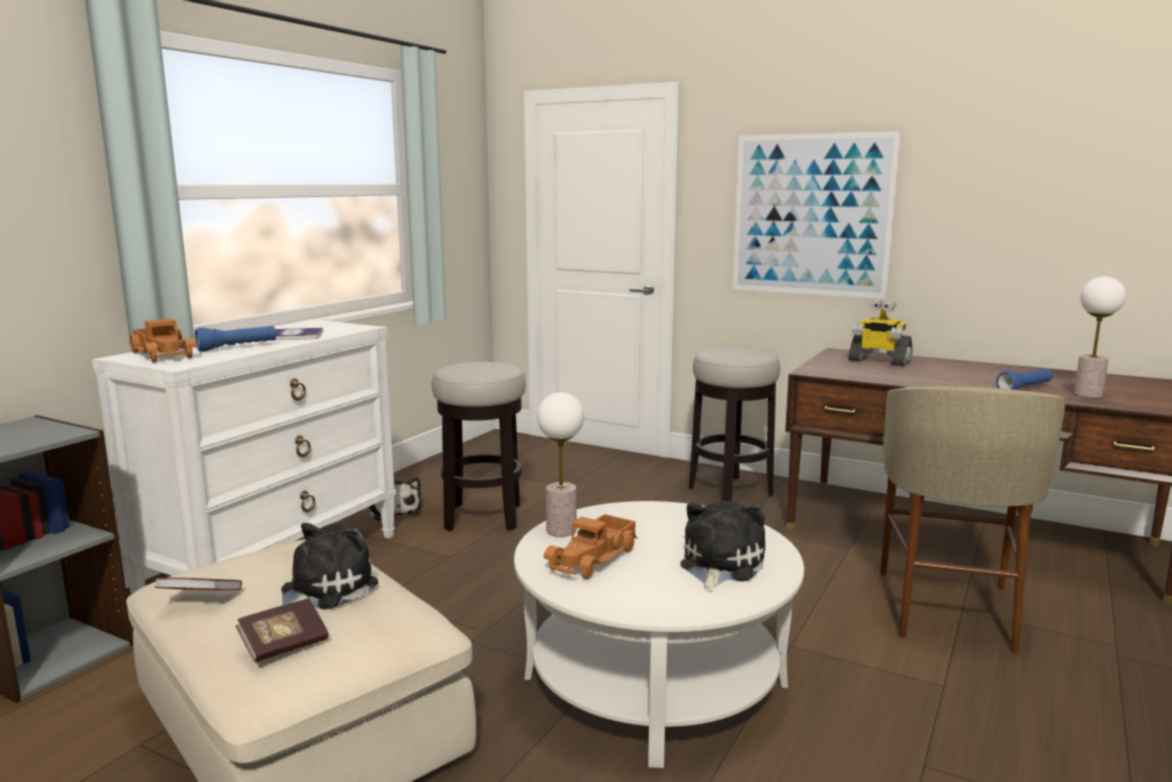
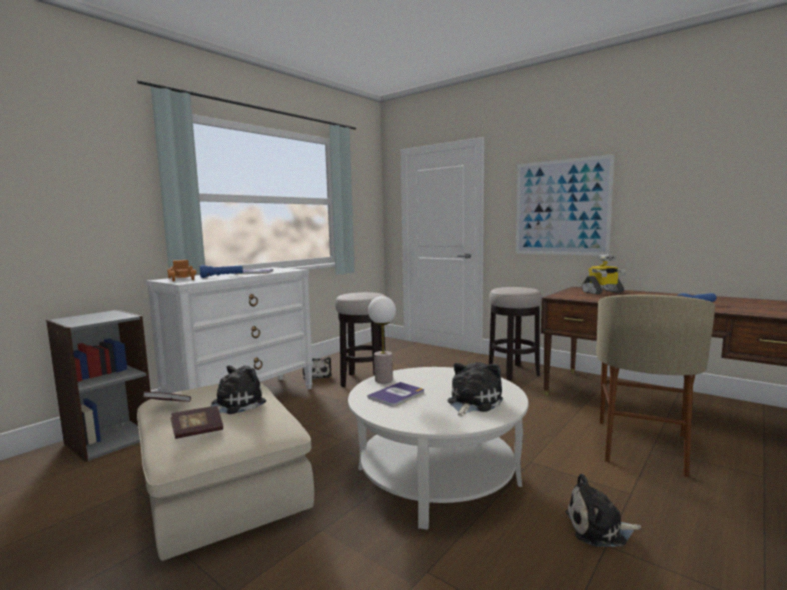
camera: 10 degrees right, 5 degrees down
toy truck [544,514,638,579] -> book [367,382,424,406]
toy robot [848,300,913,366] -> toy robot turned 60 degrees counterclockwise [582,254,626,294]
table lamp [1074,277,1126,398] -> none
none -> plush toy [566,474,641,547]

